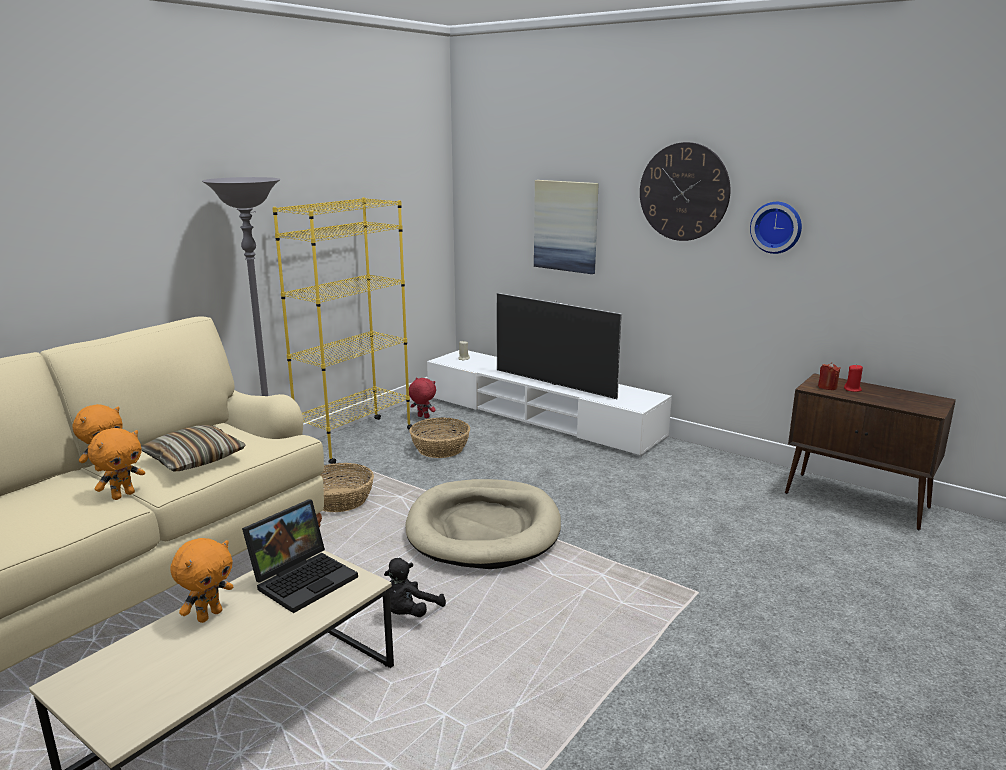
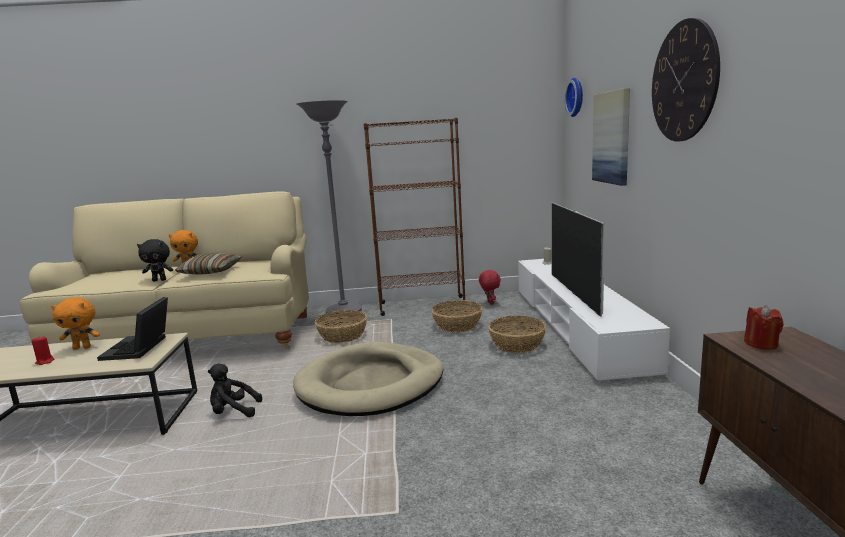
camera: 50 degrees right, 5 degrees down
orange plush toy [88,428,145,500] -> black plush toy [137,239,173,281]
laptop [242,499,358,613] -> laptop turned 90 degrees clockwise [97,297,168,361]
yellow bookcase [272,197,412,464] -> brown bookcase [364,118,468,316]
wall clock [750,202,802,254] -> wall clock moved to [565,78,583,117]
red candle [844,364,863,392] -> red candle moved to [32,336,54,365]
none -> basket [488,315,546,353]

